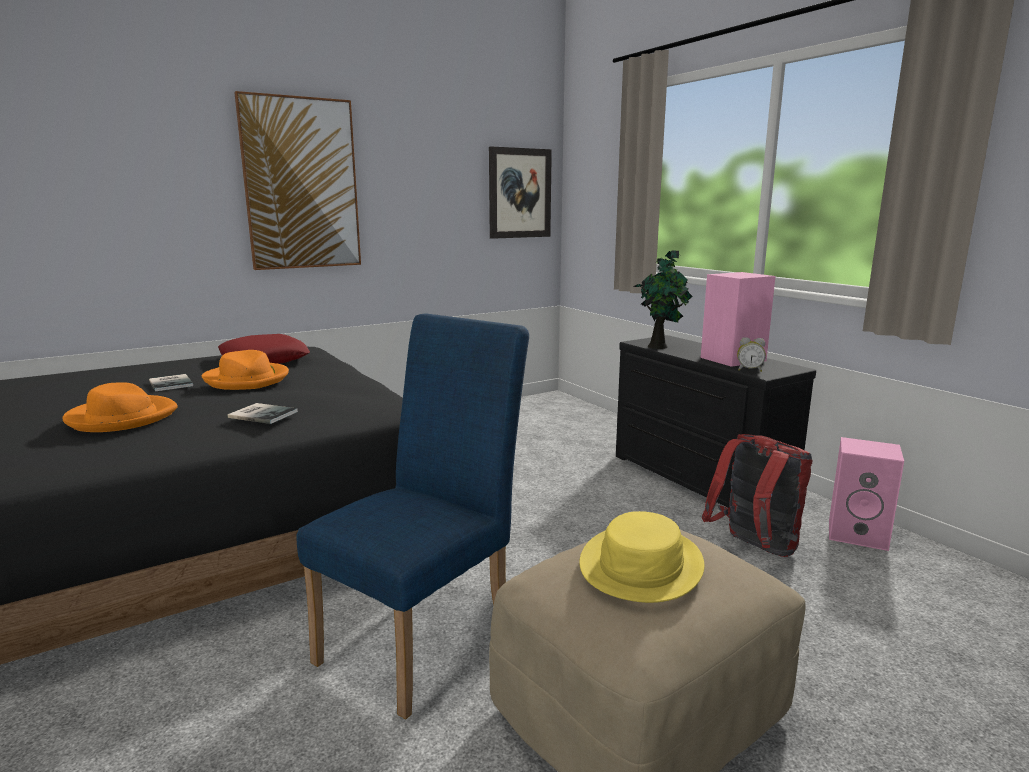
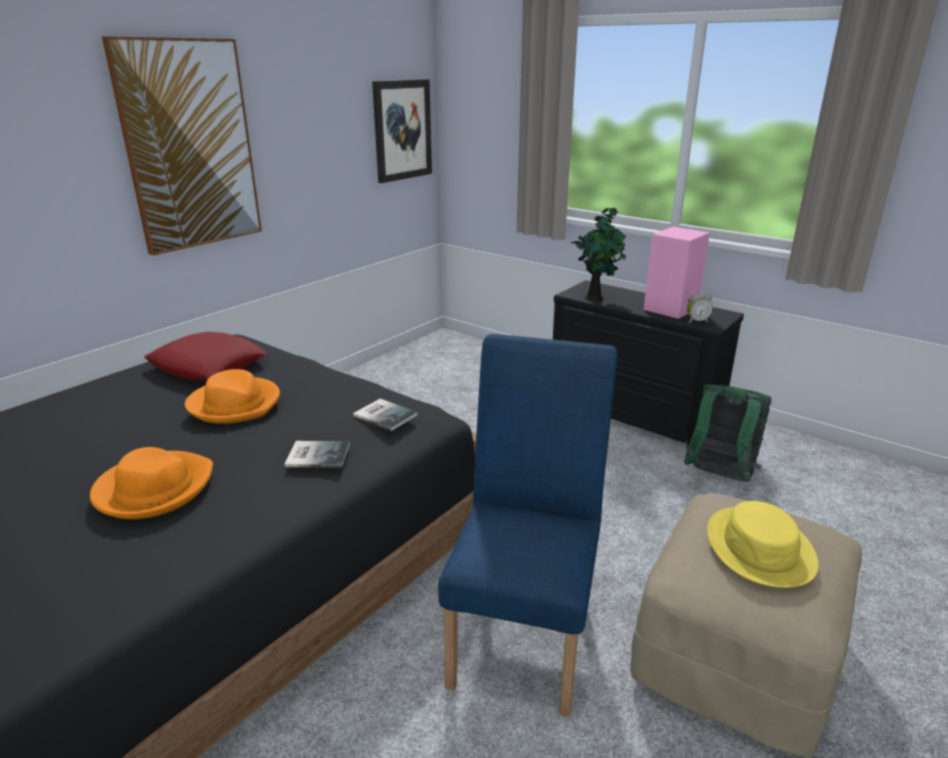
camera: 20 degrees left, 10 degrees up
book [149,374,193,392] -> book moved to [353,399,417,431]
red backpack [702,434,813,557] -> green backpack [684,384,772,482]
pink speaker [829,437,904,551] -> none

